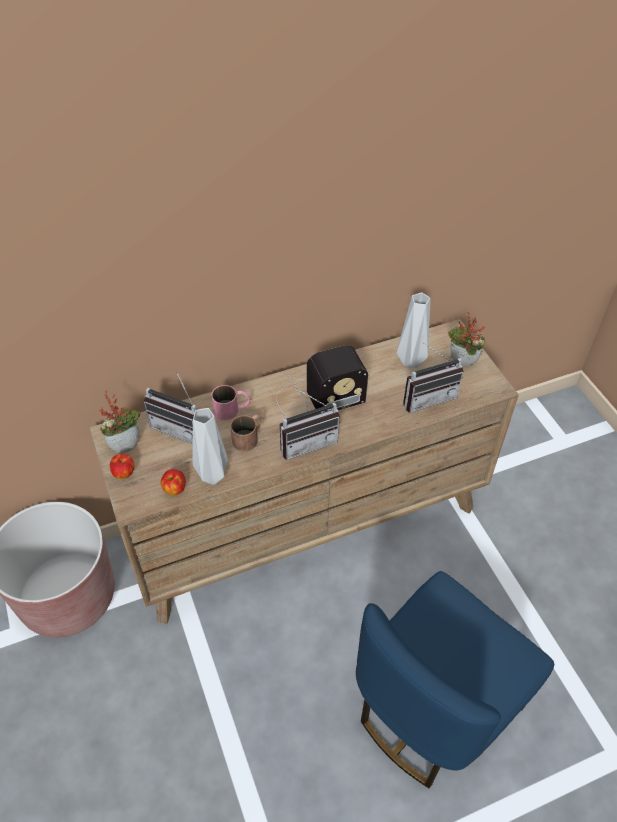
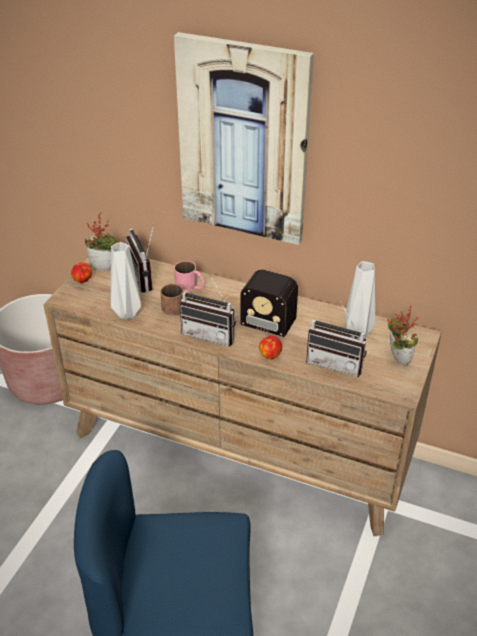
camera: 45 degrees right, 10 degrees down
apple [161,469,186,495] -> apple moved to [259,336,282,359]
none -> picture [174,32,314,245]

